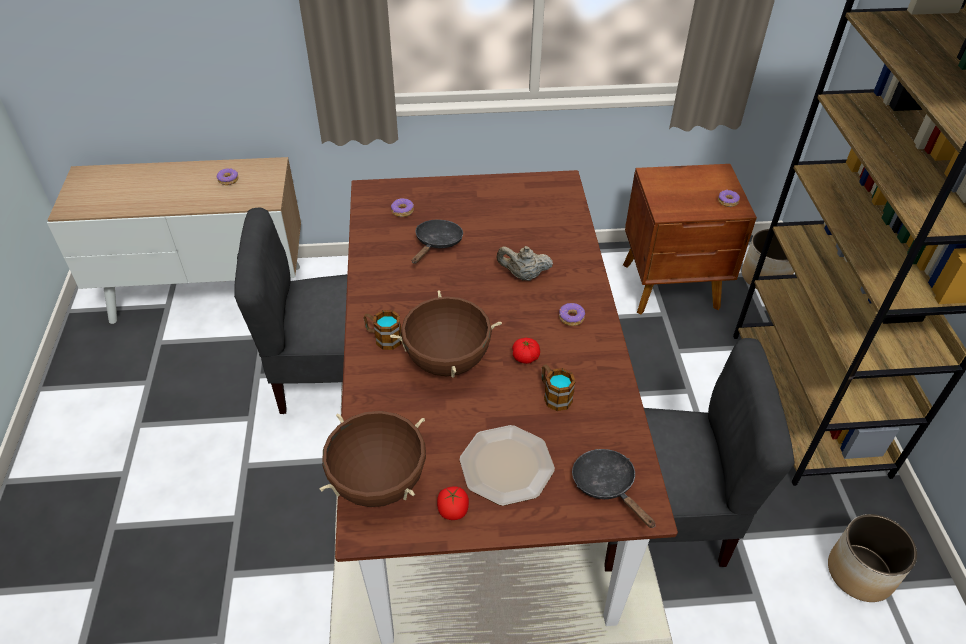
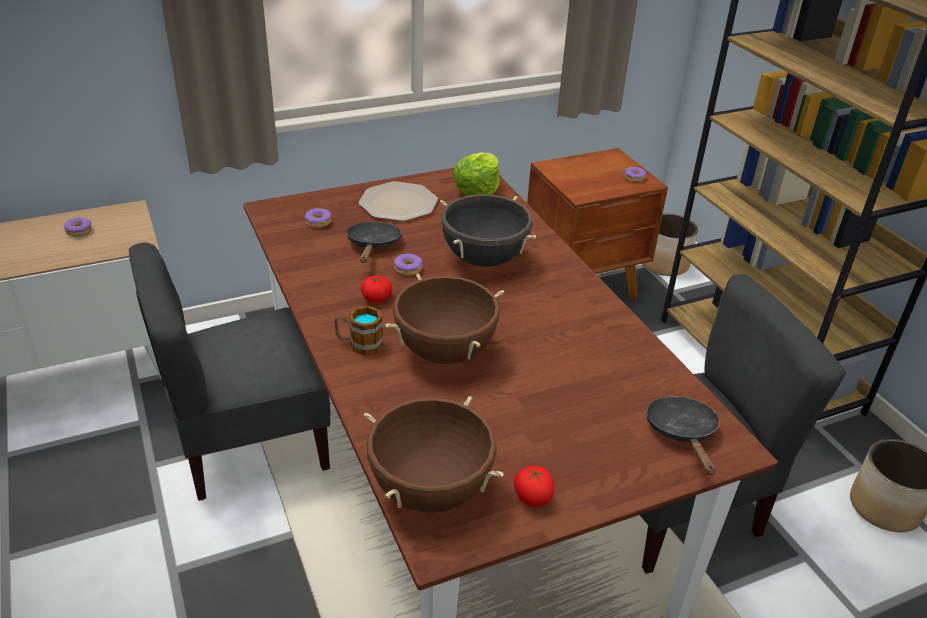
camera: 20 degrees left, 10 degrees down
plate [460,425,555,506] -> plate moved to [359,181,438,221]
beige teapot [496,246,553,281] -> black cooking pot [440,194,536,267]
tomato [512,338,540,364] -> tomato moved to [361,276,392,302]
mug [541,364,576,411] -> none
donut [559,303,585,326] -> donut moved to [394,253,422,276]
black frying pan [572,449,656,528] -> black frying pan turned 45 degrees clockwise [646,396,720,475]
none -> lettuce [453,152,500,196]

